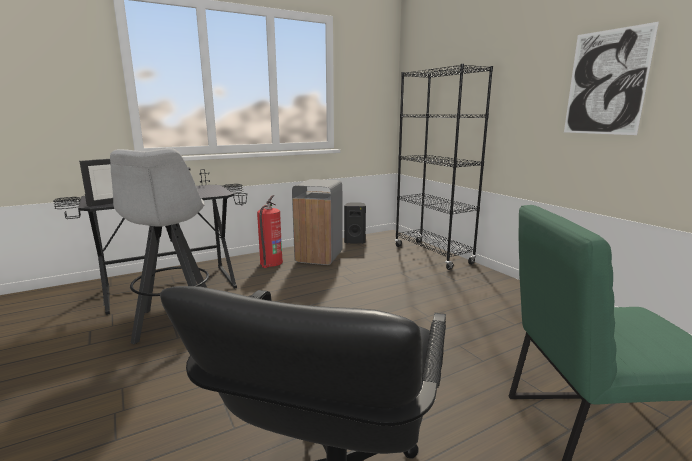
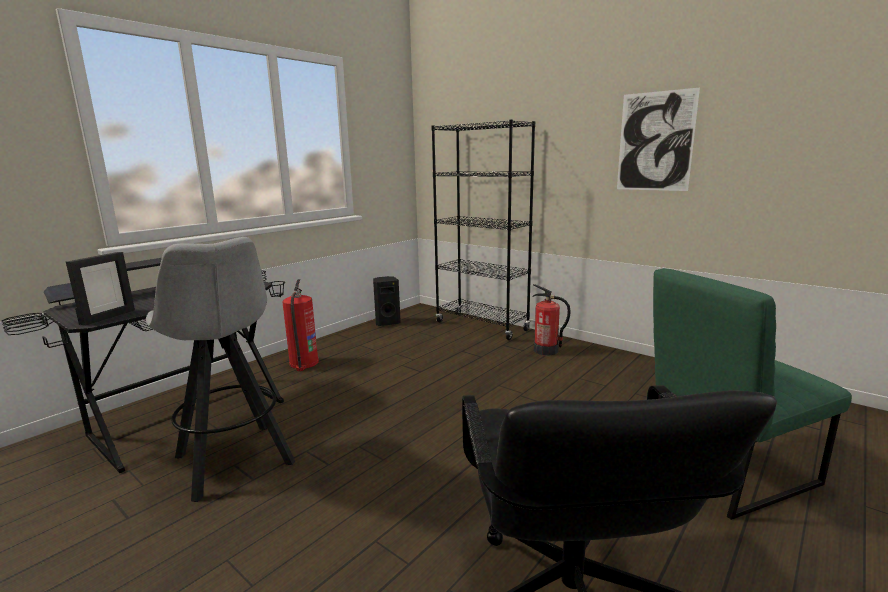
camera: 20 degrees left, 0 degrees up
grey trash can [292,179,343,265] -> none
none -> fire extinguisher [532,284,571,356]

